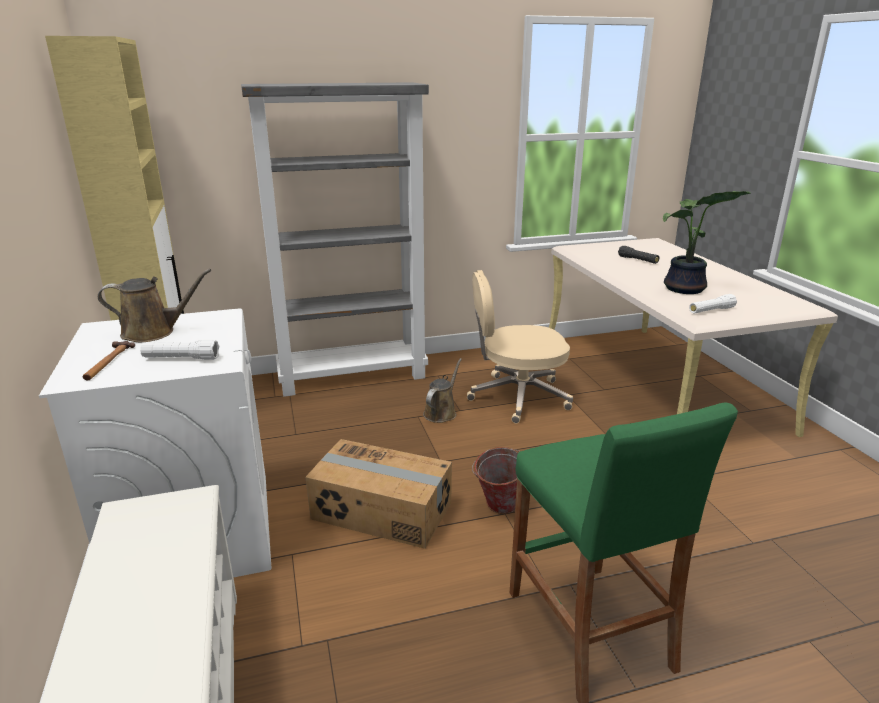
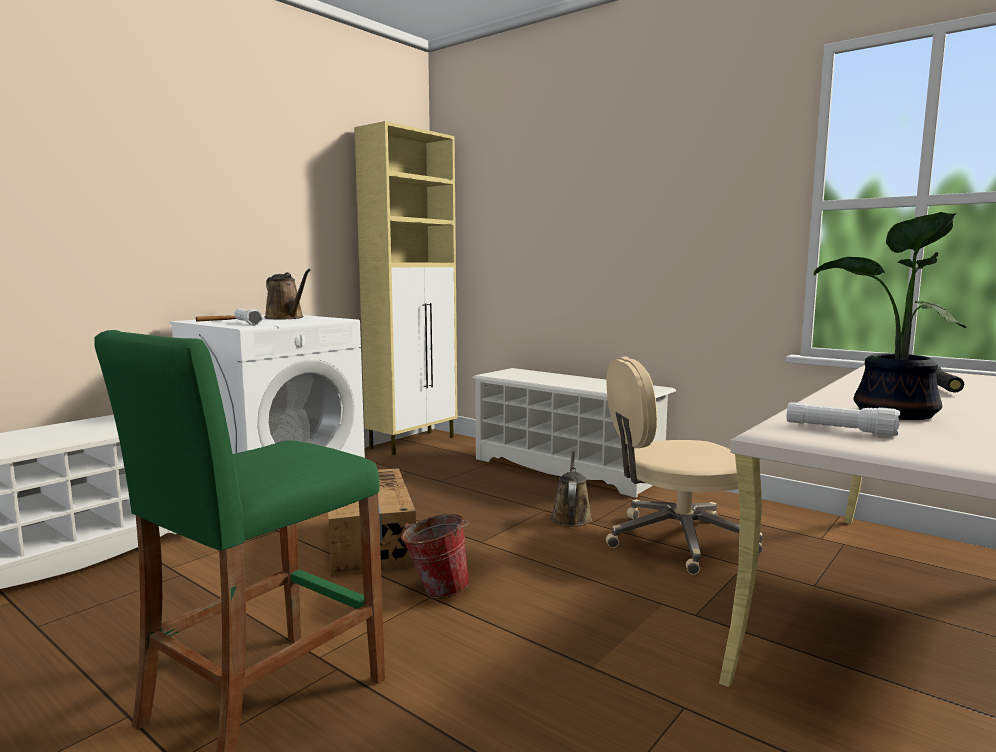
camera: 55 degrees right, 15 degrees down
grey bookcase [241,82,429,397] -> white shoe rack [472,368,676,498]
brown watering can [423,358,462,423] -> brown watering can turned 75 degrees counterclockwise [550,451,592,527]
beige office chair [467,270,573,423] -> beige office chair turned 60 degrees counterclockwise [606,357,763,575]

